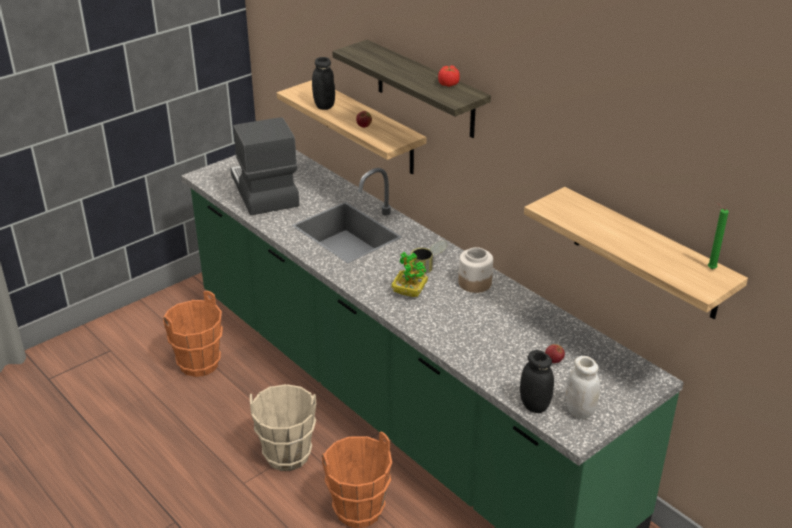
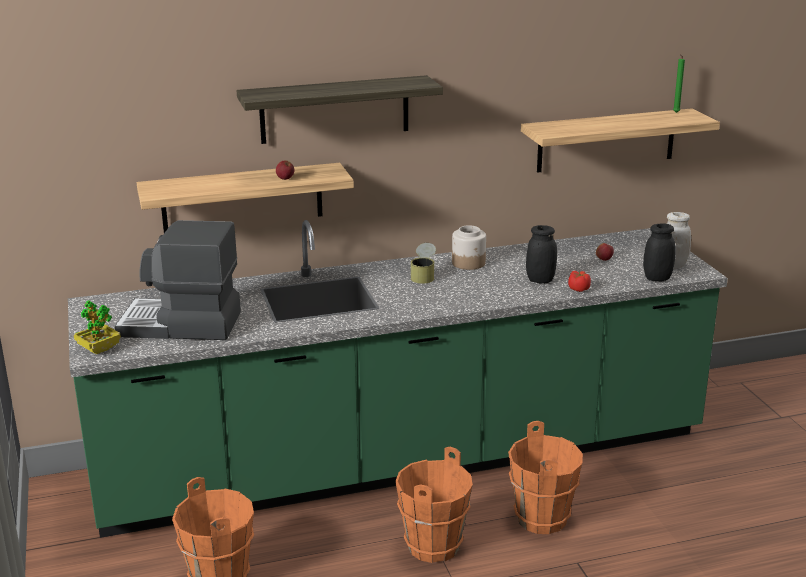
camera: 65 degrees left, 10 degrees down
beige bucket [250,384,316,471] -> orange bucket [395,447,473,563]
black jar [312,57,335,110] -> black jar moved to [526,225,557,284]
potted plant [391,252,428,297] -> potted plant moved to [74,300,121,354]
tomato [438,65,460,87] -> tomato moved to [568,271,591,292]

